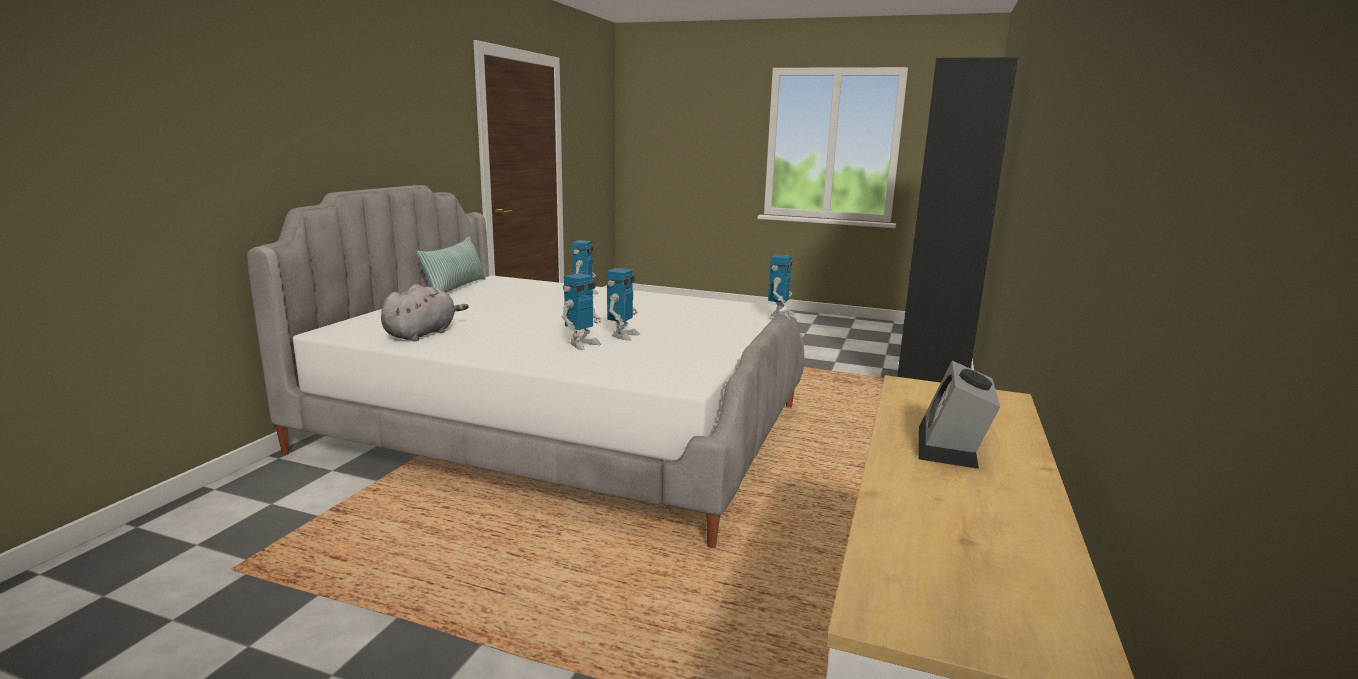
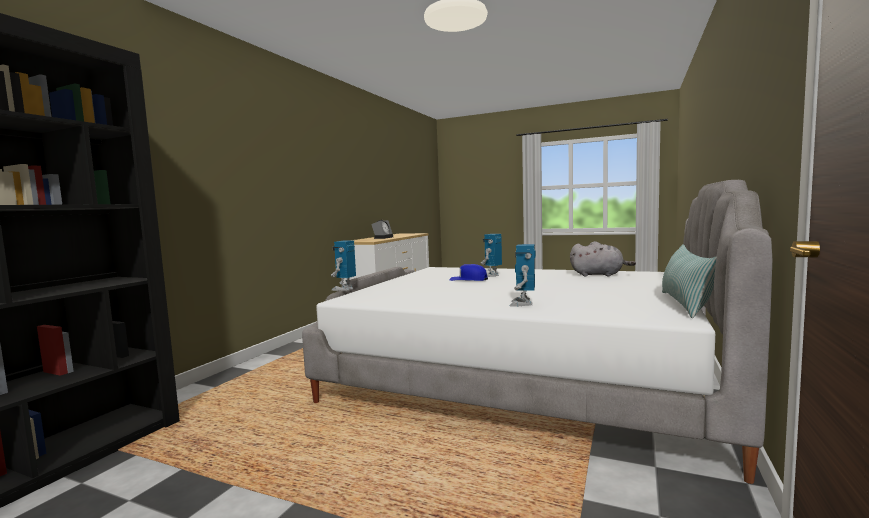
camera: 175 degrees left, 10 degrees down
grey plush toy [381,284,469,341] -> grey plush toy turned 105 degrees counterclockwise [570,241,636,276]
toy robot [607,268,640,341] -> blue cap [449,264,488,281]

